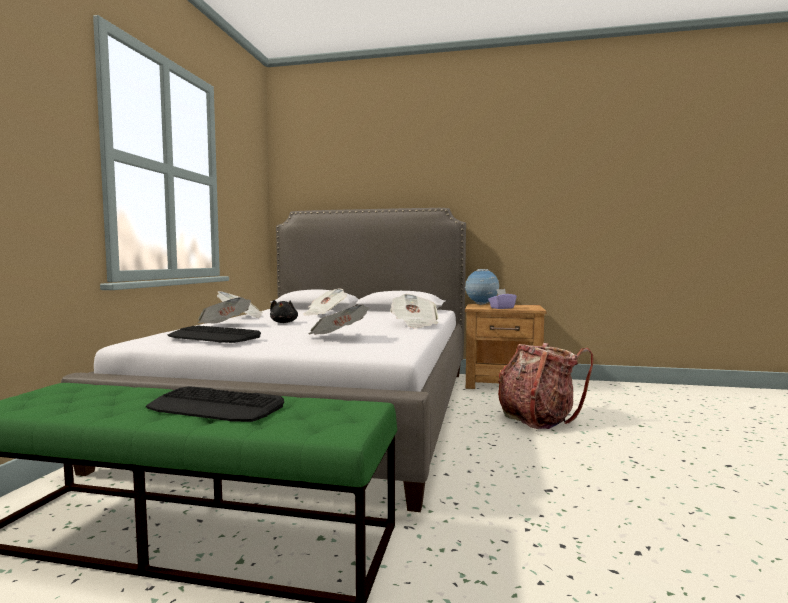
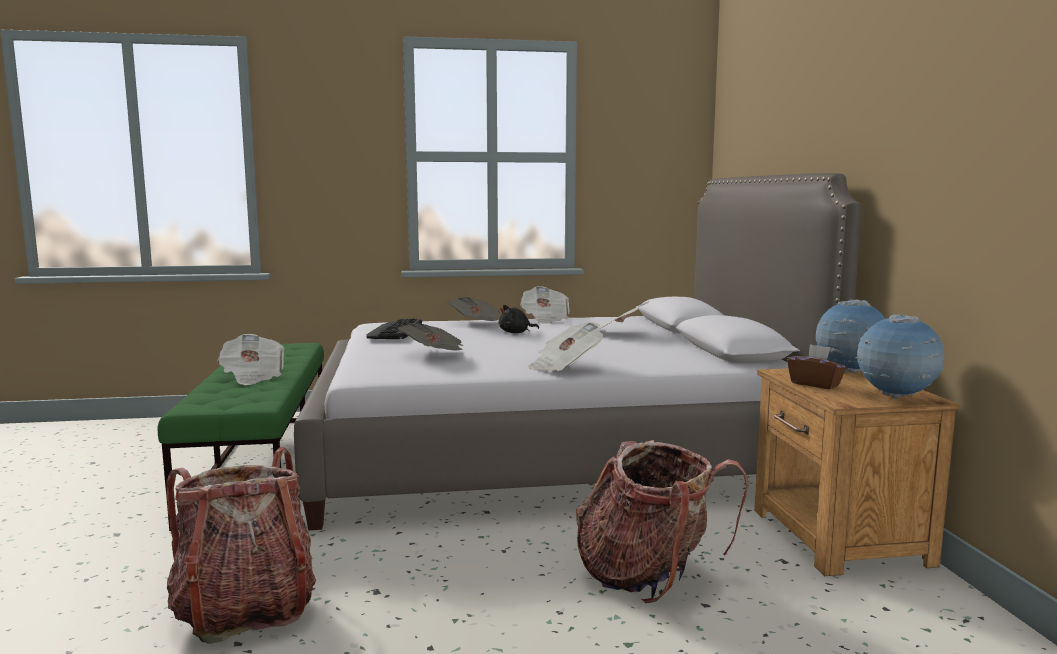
camera: 70 degrees right, 5 degrees up
keyboard [146,386,284,422] -> newspaper [217,334,285,385]
purple tissue box [488,289,517,309] -> brown tissue box [787,344,847,389]
none -> backpack [166,447,316,644]
none -> globe [855,314,944,398]

